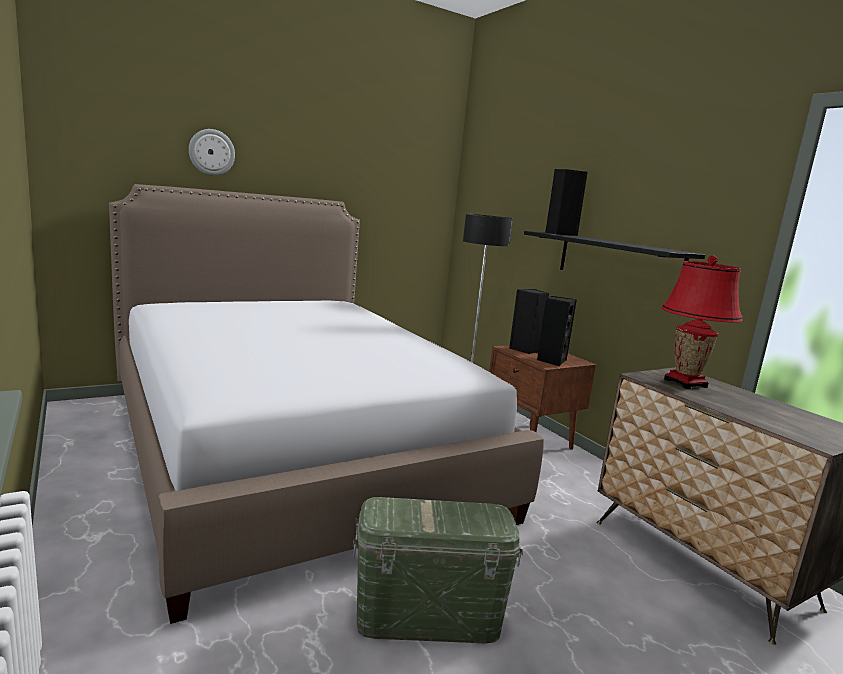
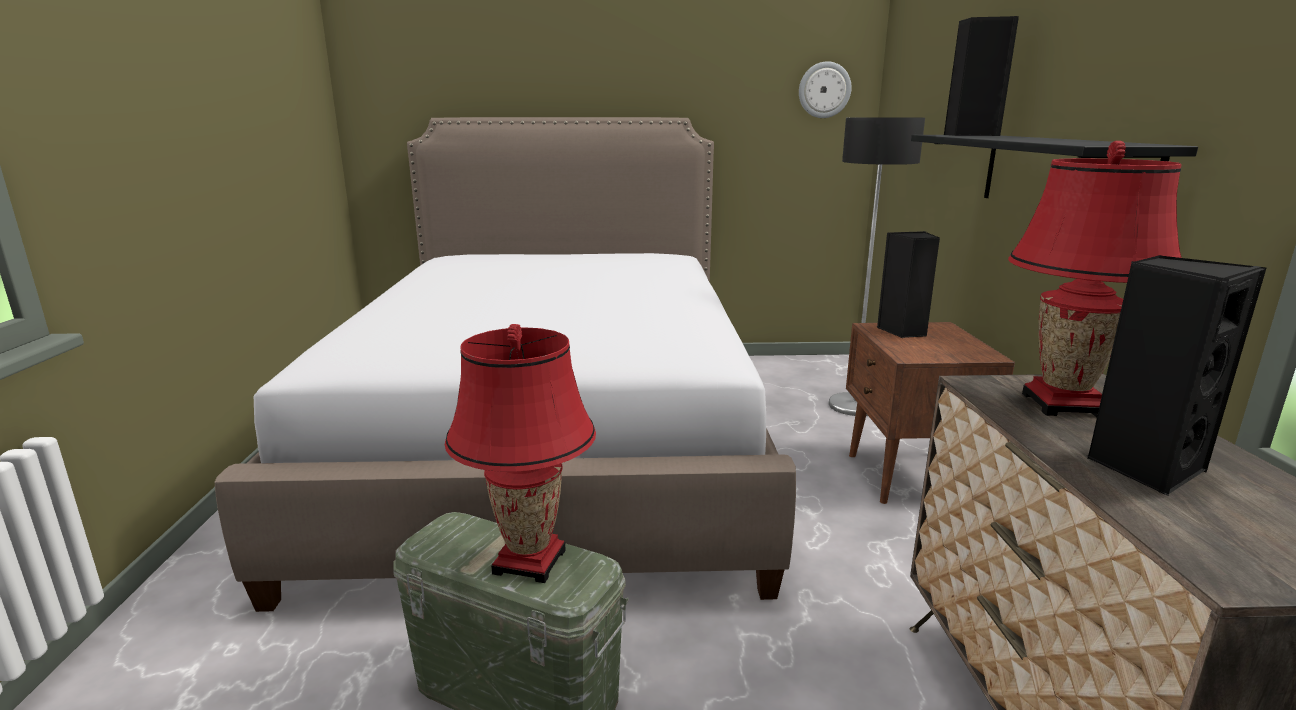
camera: 30 degrees right, 5 degrees up
wall clock [189,129,235,176] -> wall clock moved to [799,61,852,118]
black speaker [537,296,577,366] -> black speaker moved to [1087,255,1266,496]
none -> red table lamp [445,324,596,583]

